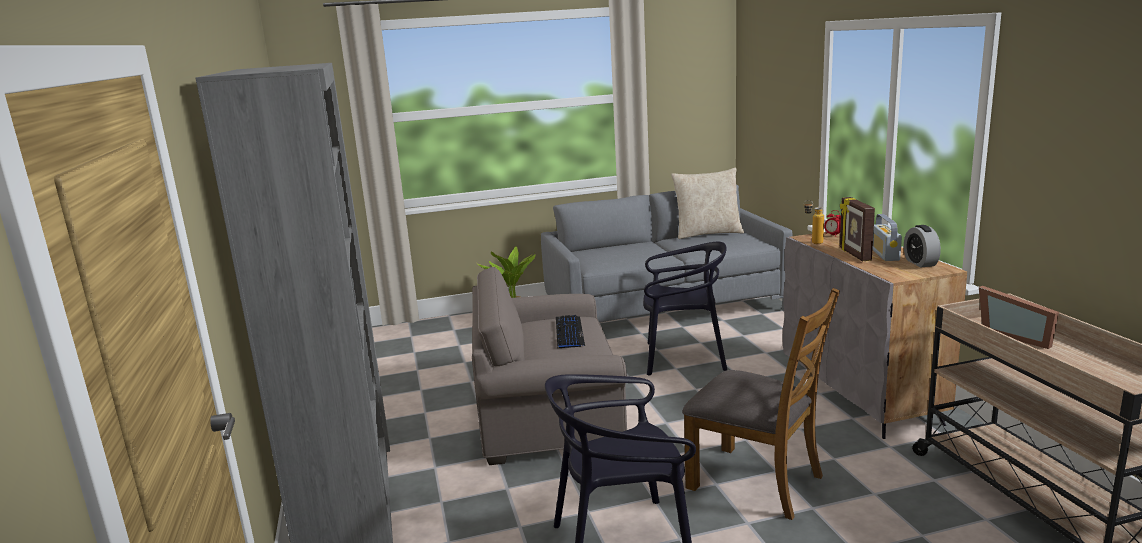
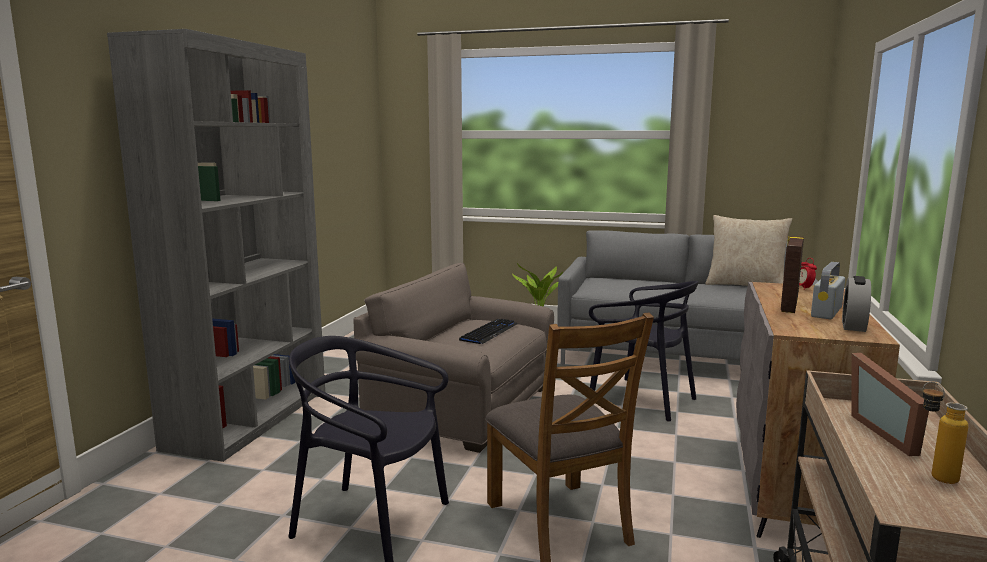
camera: 30 degrees right, 5 degrees down
bottle [804,200,824,244] -> bottle moved to [923,382,968,484]

